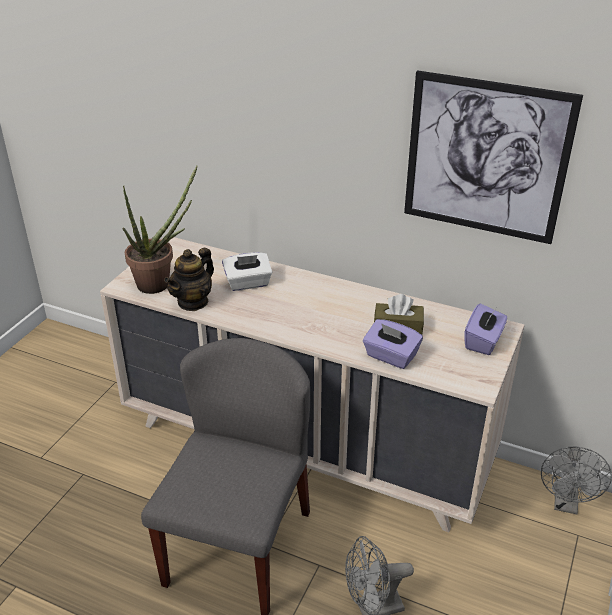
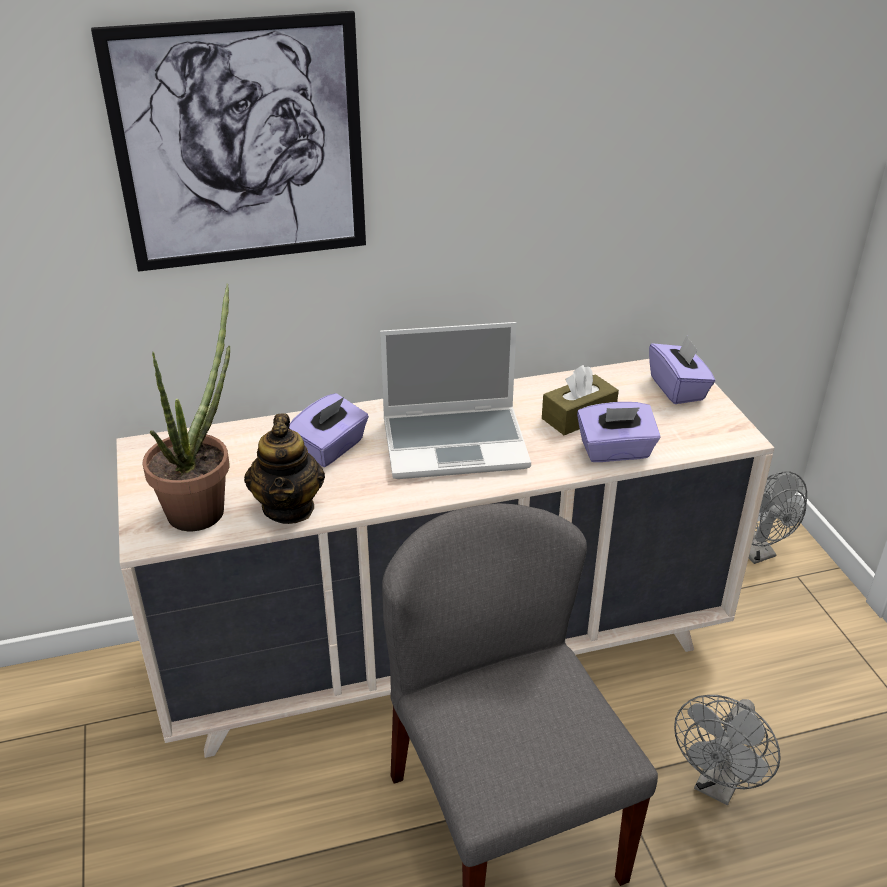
camera: 40 degrees left, 0 degrees up
white tissue box [222,252,272,291] -> purple tissue box [289,393,369,467]
picture [404,70,583,244] -> picture moved to [91,11,366,271]
none -> laptop [380,322,531,479]

